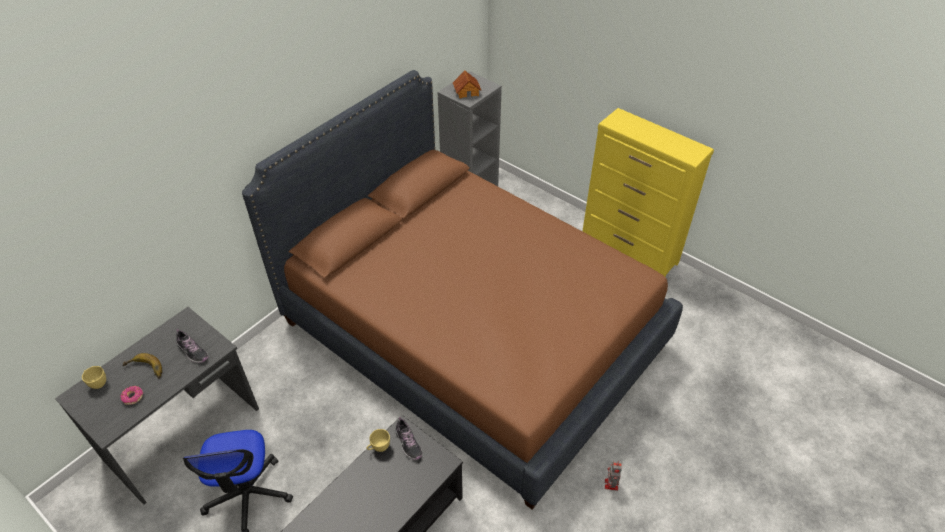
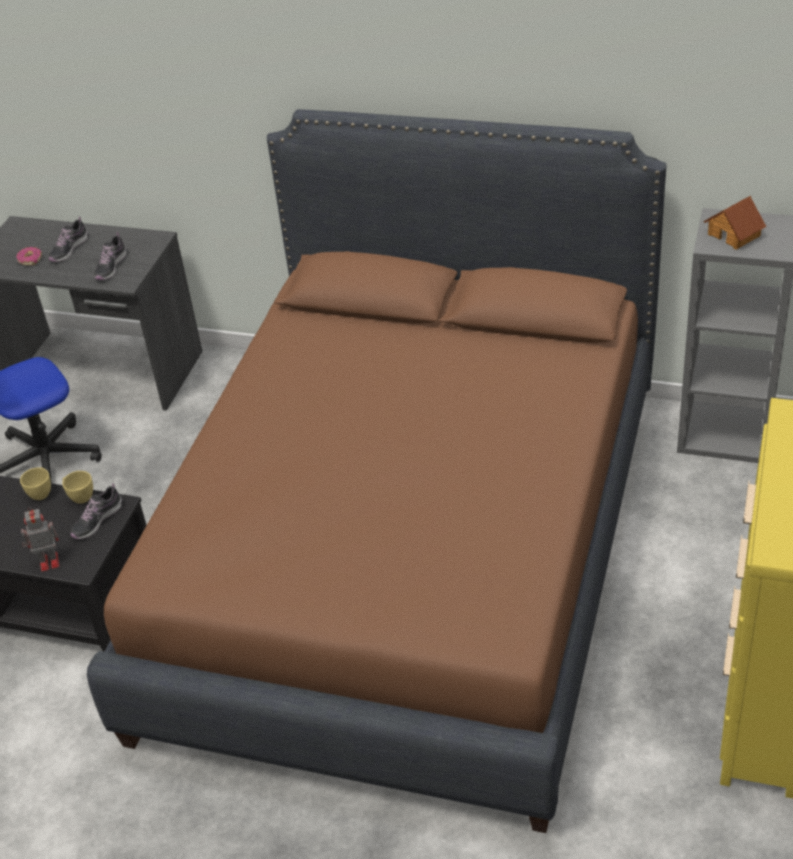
camera: 70 degrees right, 5 degrees down
yellow cup [82,366,106,389] -> yellow cup moved to [20,467,51,500]
banana [122,353,162,379] -> shoe [49,217,89,262]
toy robot [605,460,622,491] -> toy robot moved to [21,507,59,572]

